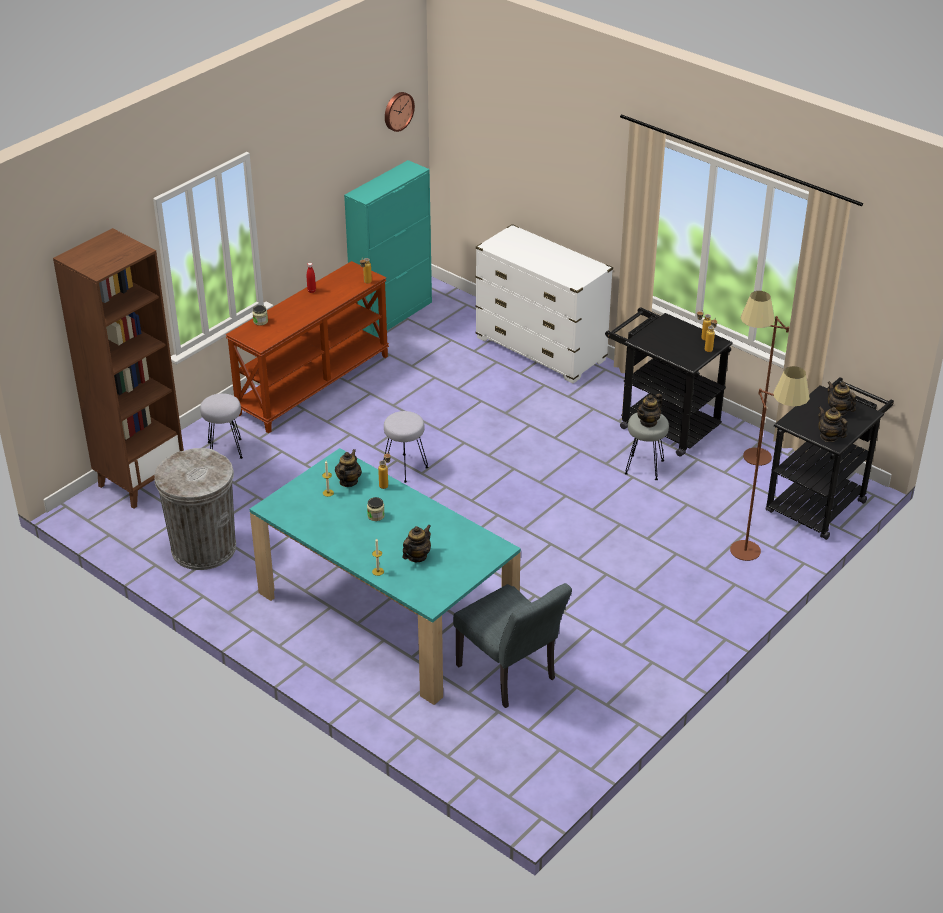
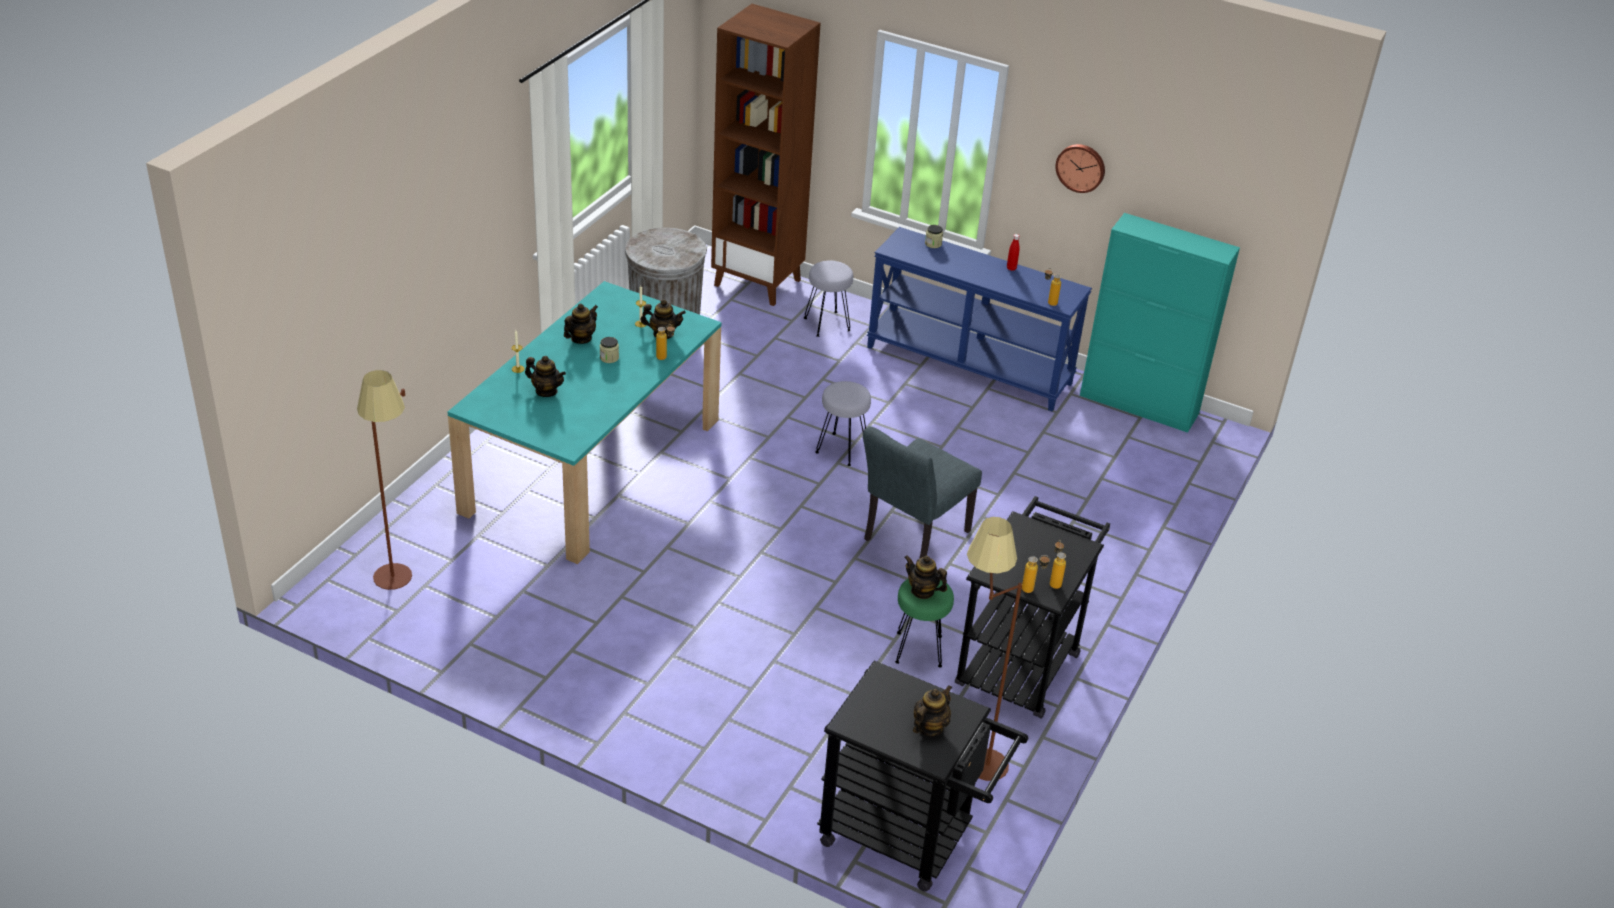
camera: 75 degrees right, 0 degrees up
brown console table [226,261,389,433] -> blue console table [867,227,1092,411]
wall clock [385,92,415,132] -> wall clock moved to [1055,144,1105,193]
grey chair [453,583,572,708] -> grey chair moved to [863,426,982,559]
white dresser [475,224,613,384] -> none
grey stool [625,413,669,480] -> green stool [895,579,954,667]
brown floor lamp [730,366,810,561] -> brown floor lamp moved to [357,370,412,590]
teapot [818,406,848,442] -> teapot moved to [564,304,598,344]

